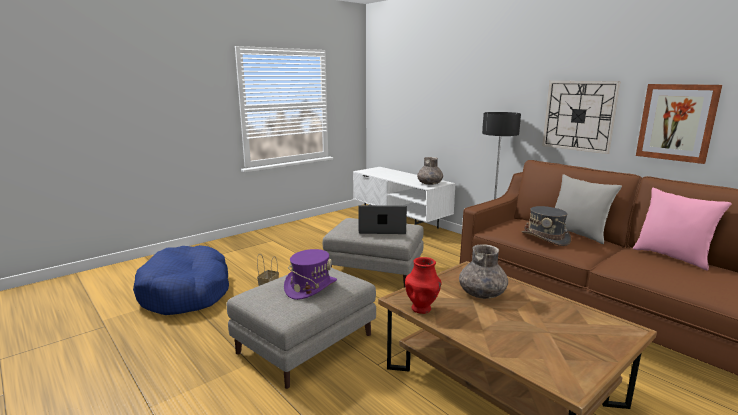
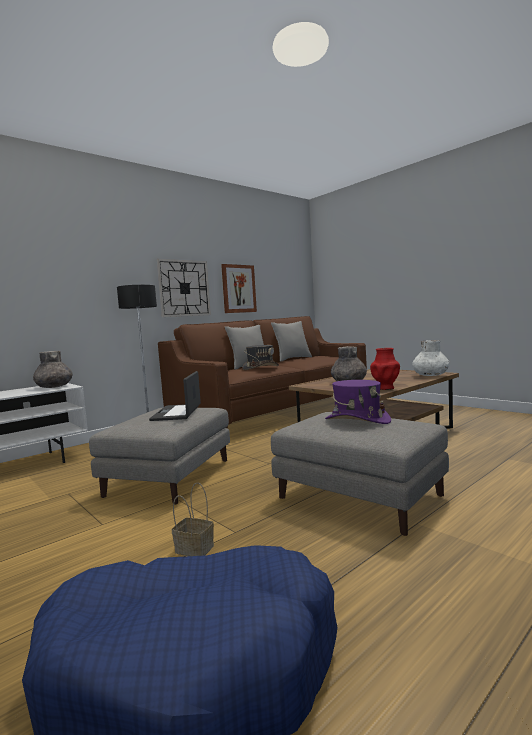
camera: 90 degrees left, 10 degrees down
pink pillow [633,188,732,271] -> grey pillow [271,321,312,361]
none -> white vase [412,340,450,376]

